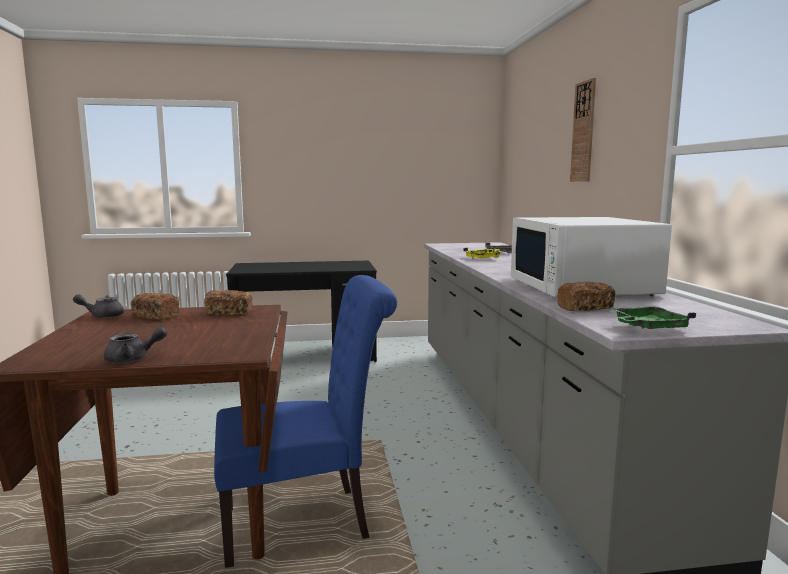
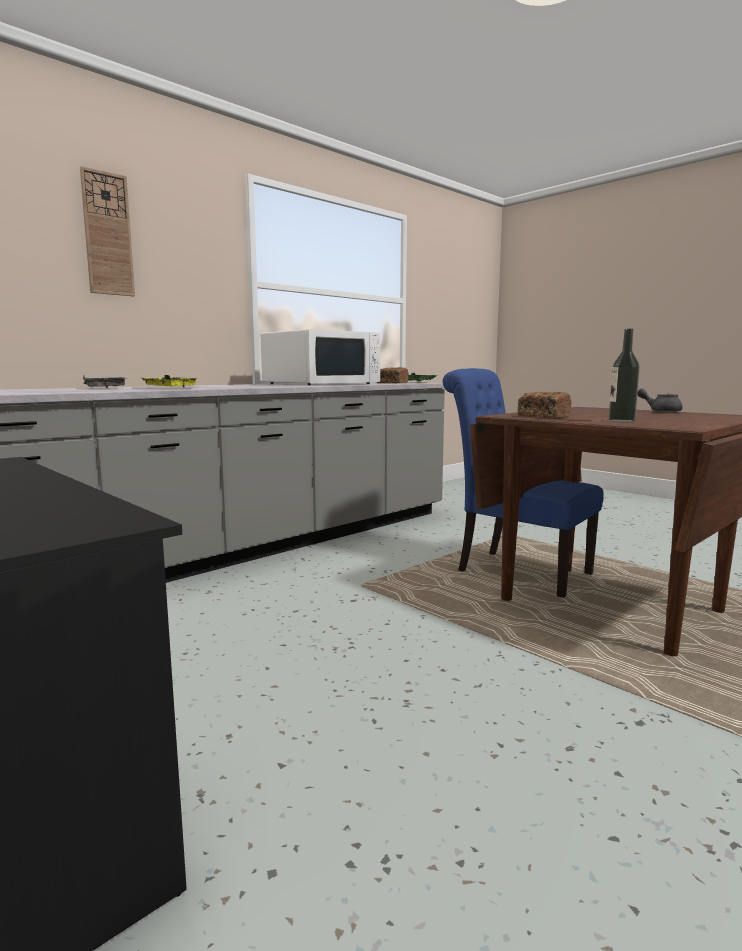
camera: 125 degrees left, 0 degrees up
grey teapot [73,294,124,318] -> none
bread [131,293,179,320] -> bottle [609,329,640,422]

